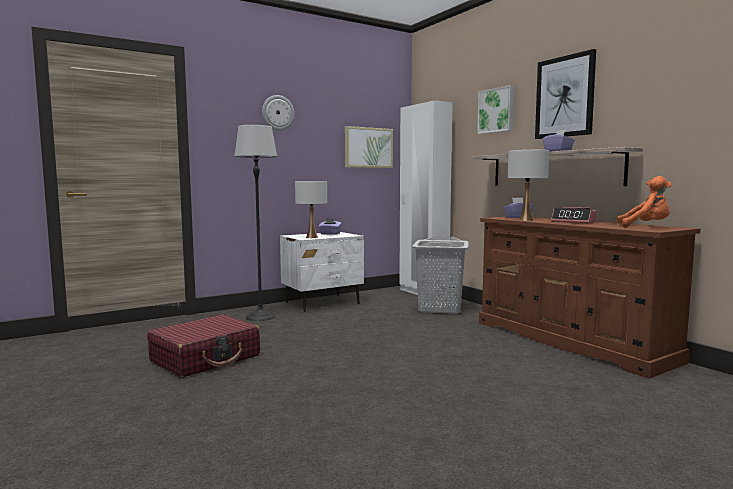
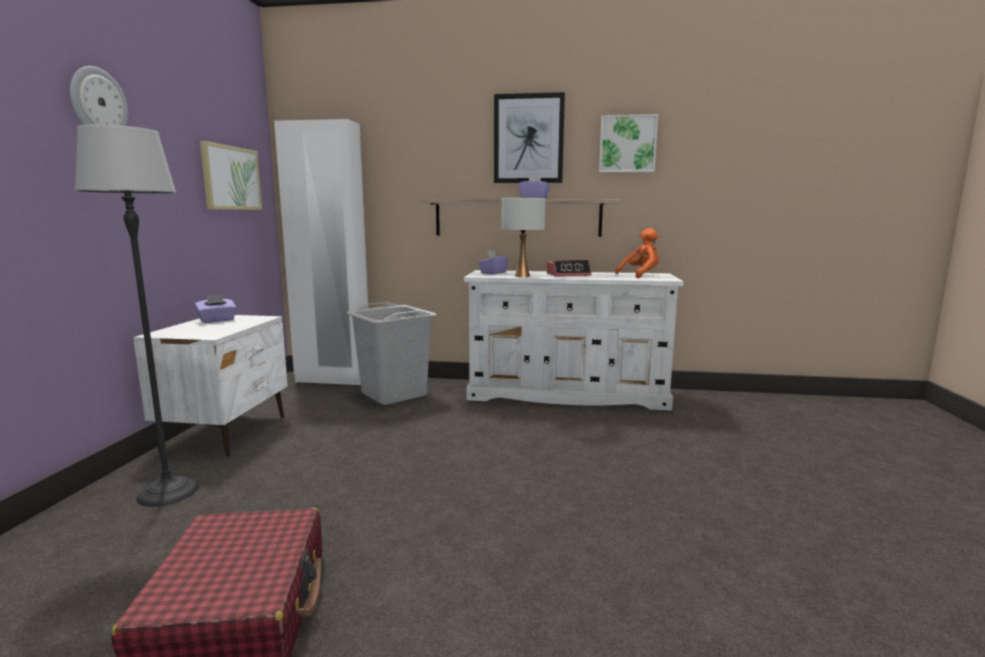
camera: 50 degrees left, 5 degrees up
white table lamp [295,181,327,238] -> none
picture [477,85,514,134] -> picture moved to [599,114,658,173]
brown dresser [479,217,700,379] -> white dresser [464,270,684,411]

